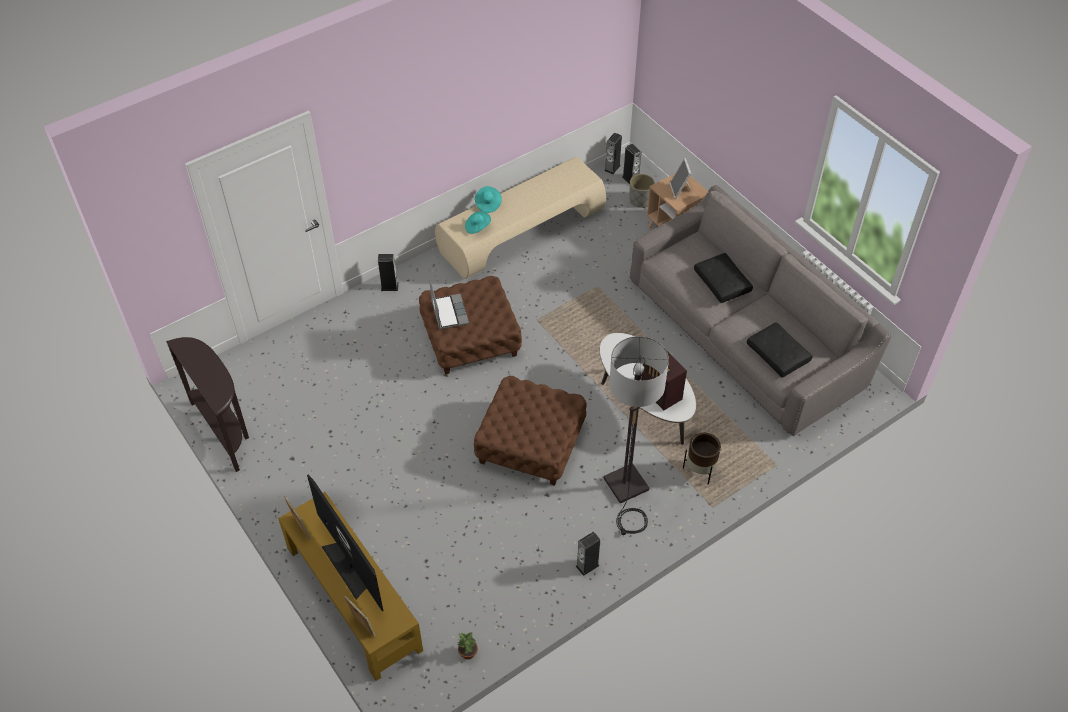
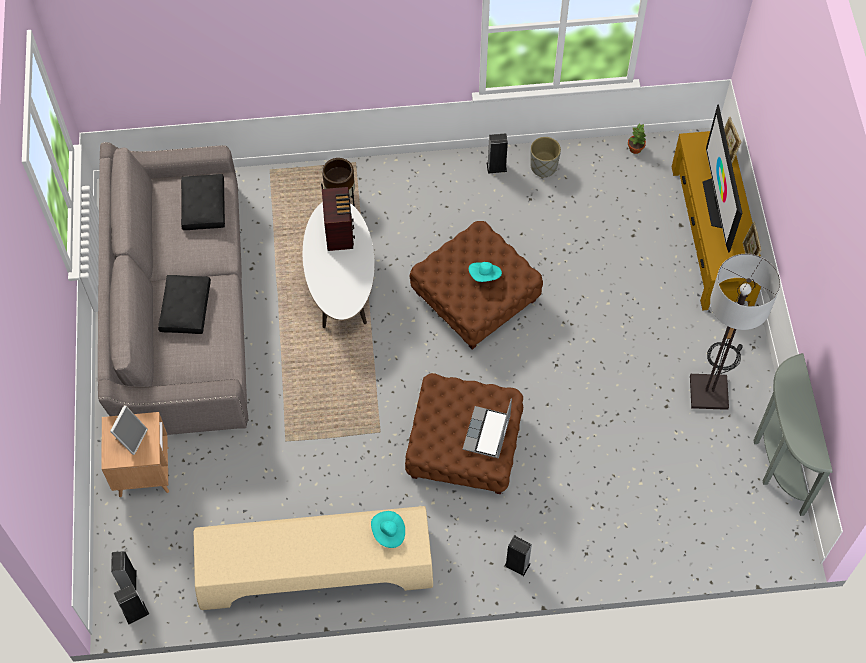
camera: 150 degrees left, 10 degrees up
brown console table [166,337,249,472] -> grey console table [753,353,832,516]
turquoise hat [475,186,502,213] -> turquoise hat moved to [469,262,502,282]
floor lamp [603,336,669,535] -> floor lamp moved to [690,254,780,410]
grey planter [630,174,655,208] -> grey planter moved to [530,137,561,177]

